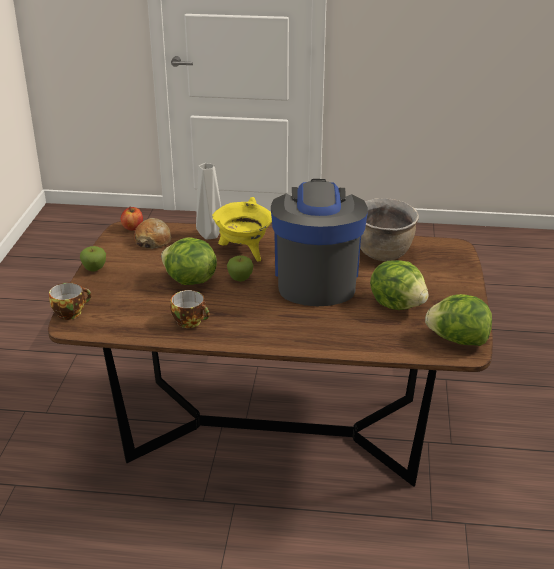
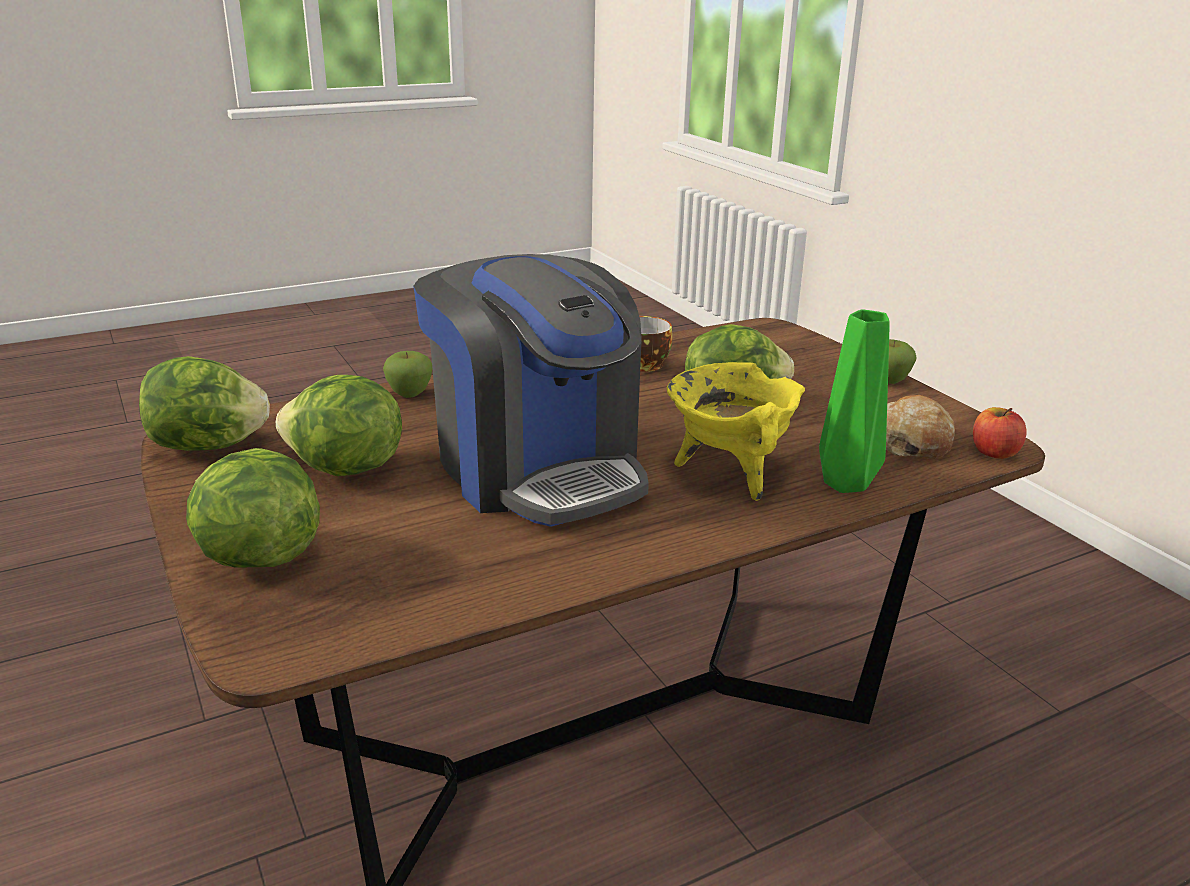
camera: 145 degrees right, 5 degrees down
cup [49,283,91,320] -> none
grey vase [196,163,221,239] -> green vase [819,309,889,493]
apple [227,255,254,282] -> apple moved to [383,351,432,398]
brown cooking pot [360,198,419,261] -> none
none -> lettuce [186,448,320,567]

